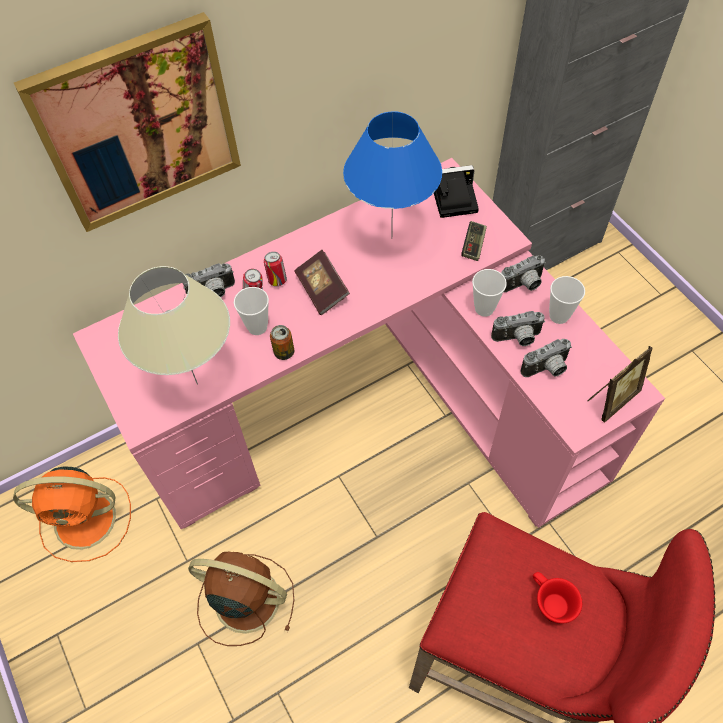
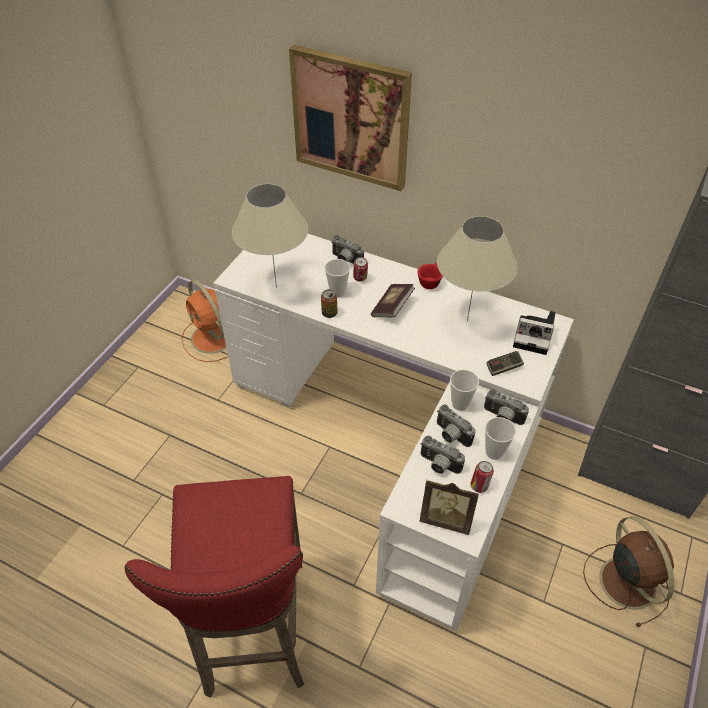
camera: 55 degrees right, 10 degrees down
pink desk [73,158,665,529] -> white desk [213,234,574,631]
brown fan [188,552,294,646] -> brown fan moved to [583,516,675,627]
can [264,252,287,286] -> can moved to [470,461,494,493]
blue table lamp [343,111,442,239] -> beige table lamp [437,216,518,322]
camera [434,165,479,218] -> camera turned 150 degrees clockwise [513,311,556,355]
red cup [533,572,582,624] -> red cup moved to [418,263,443,289]

